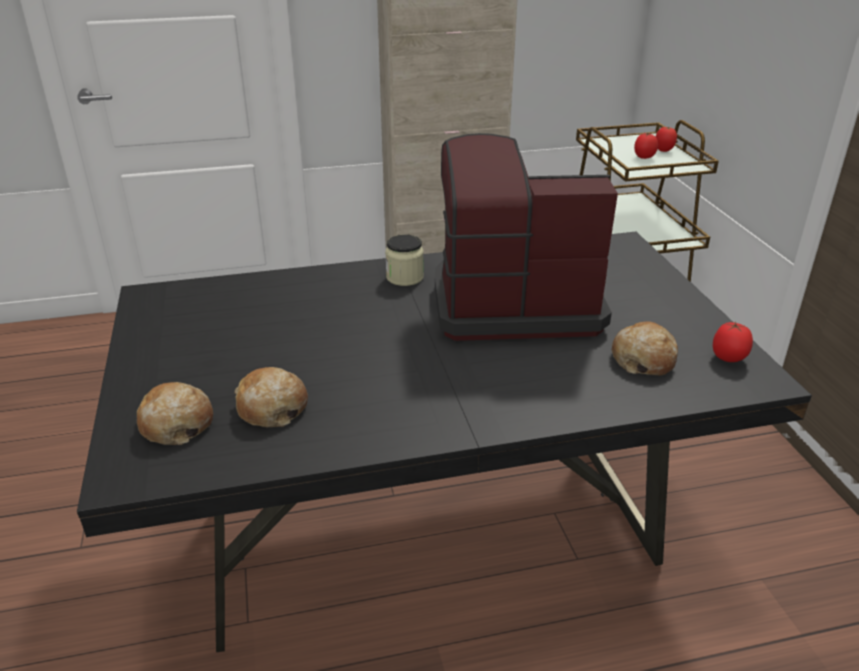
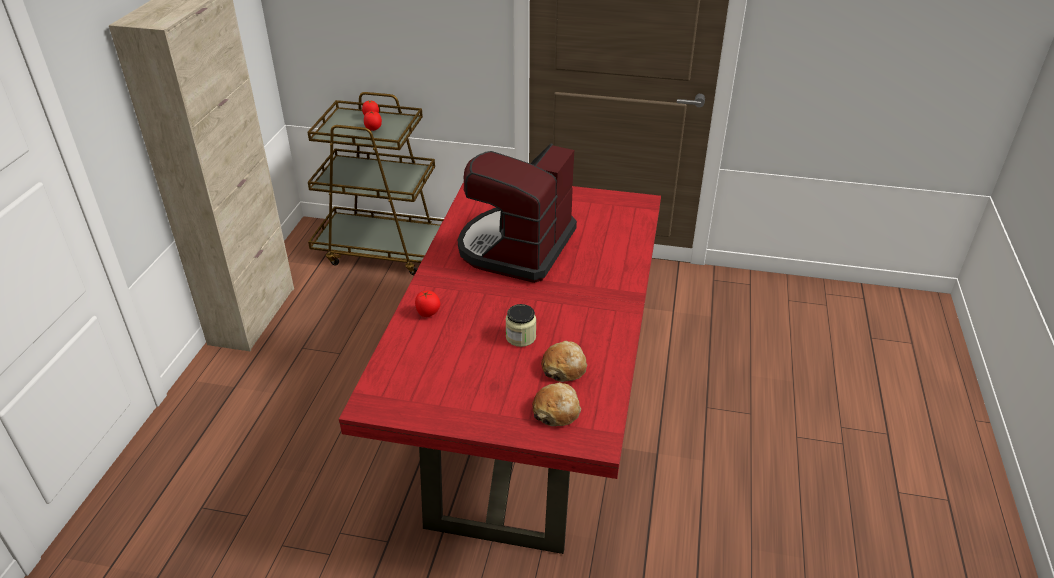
camera: 65 degrees left, 5 degrees up
black dining table [77,232,812,652] -> red dining table [339,182,661,554]
jar [385,235,424,286] -> jar moved to [505,304,536,347]
bread [612,322,678,376] -> none
tomato [713,321,753,362] -> tomato moved to [415,290,440,317]

